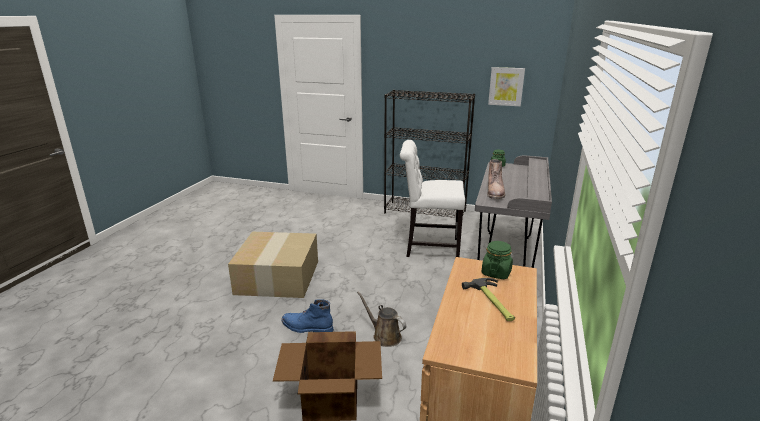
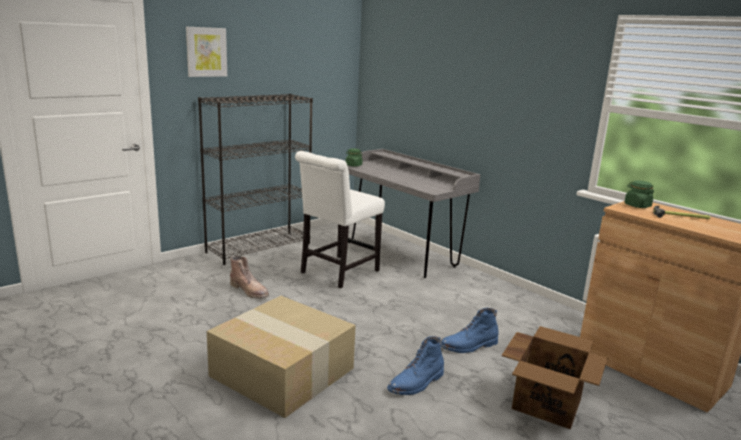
camera: 60 degrees left, 5 degrees down
brown watering can [357,291,406,347] -> blue boot [441,308,499,353]
brown boot [487,159,505,199] -> brown boot moved to [230,256,269,298]
picture [488,67,525,106] -> picture moved to [186,27,227,77]

